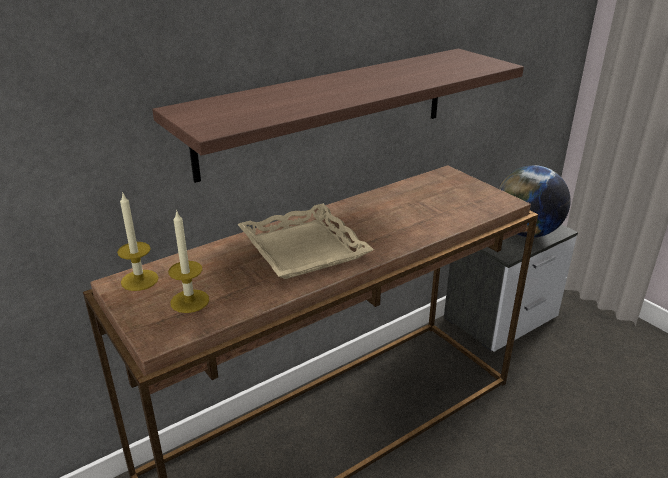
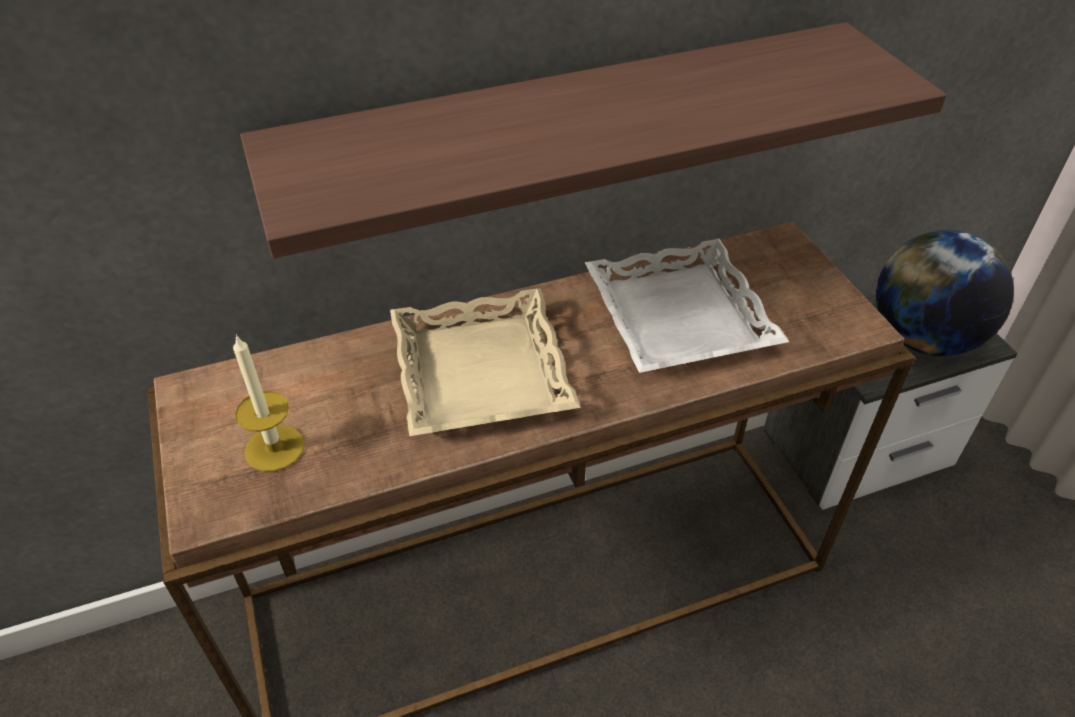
camera: 15 degrees right, 15 degrees up
candle [117,192,159,291] -> none
none -> white tray [585,239,789,373]

